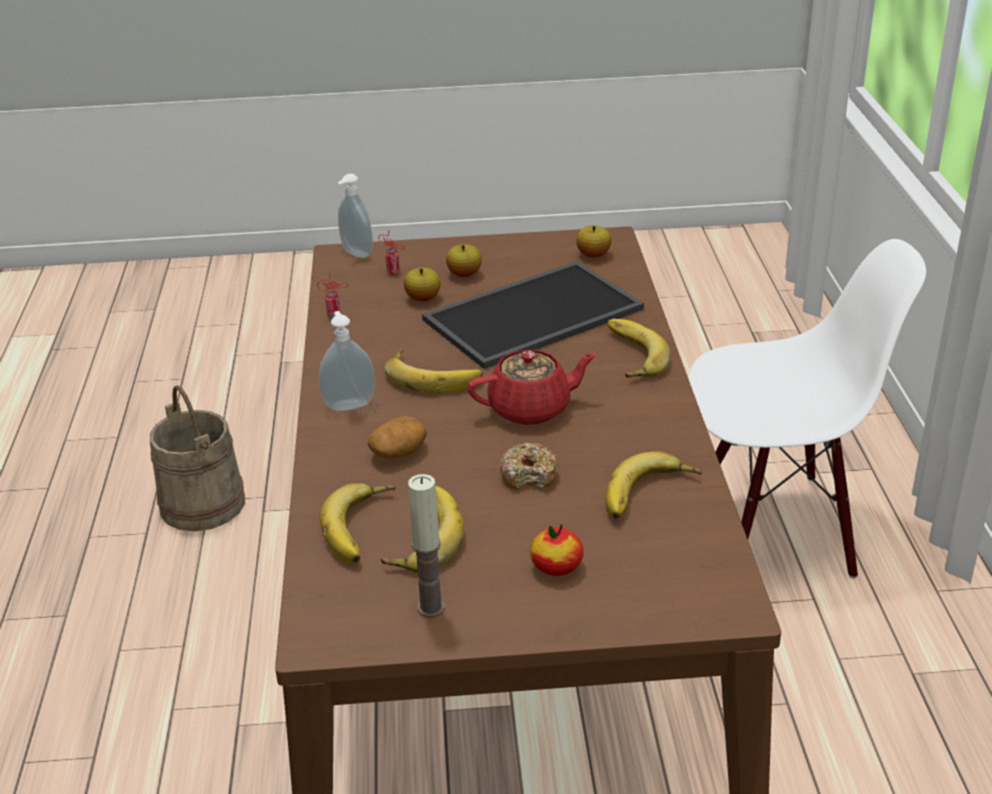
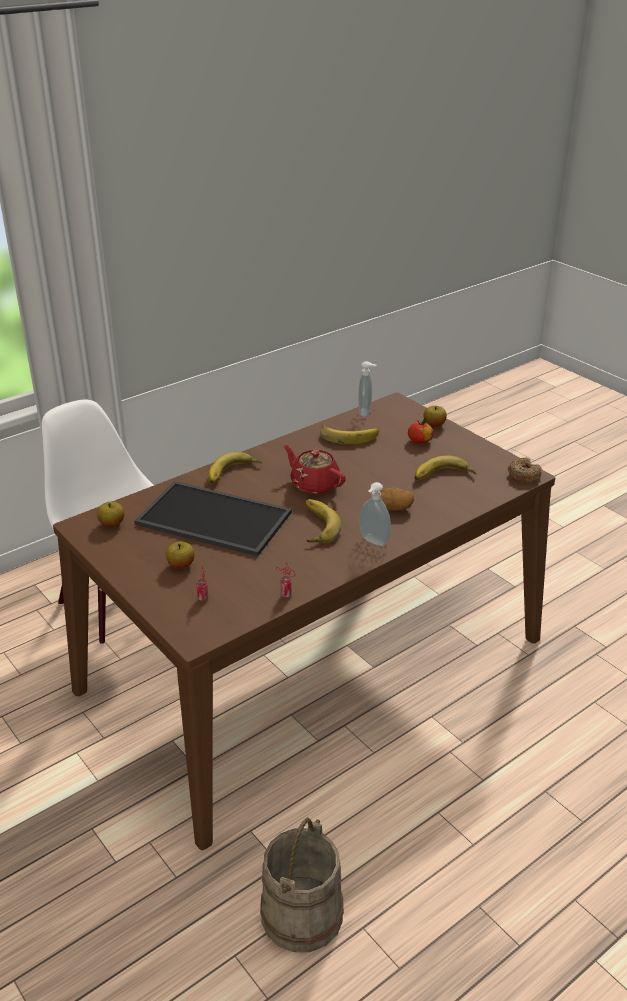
camera: 125 degrees left, 0 degrees up
banana [320,483,396,563] -> none
soap dispenser [337,174,373,258] -> soap dispenser moved to [358,361,377,417]
apple [404,267,441,301] -> apple moved to [424,406,447,427]
candle [408,474,445,618] -> none
donut [500,442,559,490] -> donut moved to [508,458,542,483]

